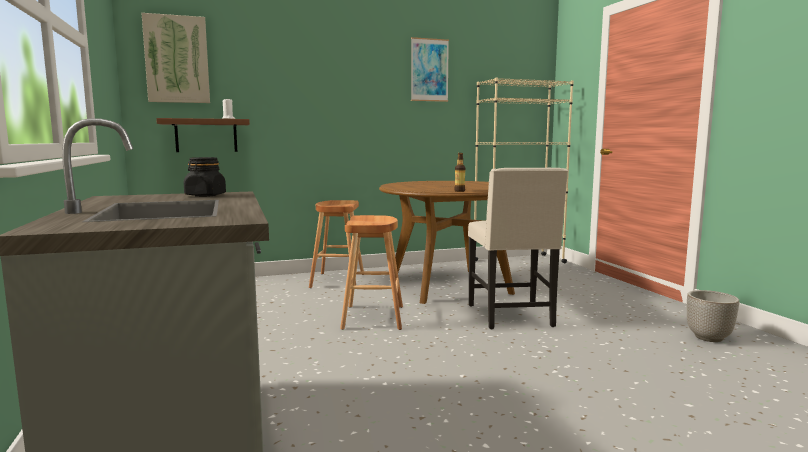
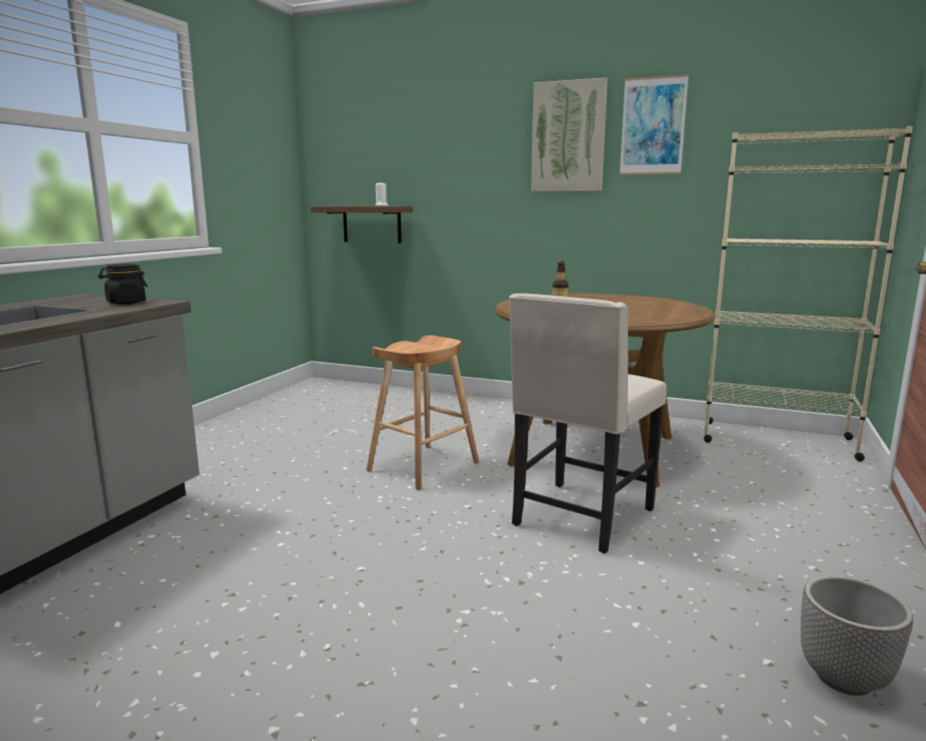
camera: 40 degrees right, 5 degrees up
picture [142,13,210,103] -> picture moved to [531,78,607,192]
brown stool [309,200,364,288] -> none

